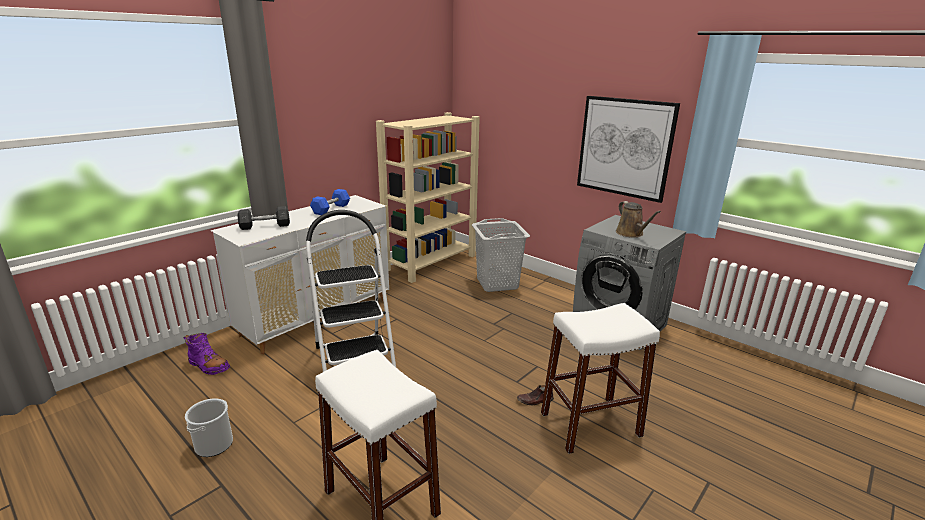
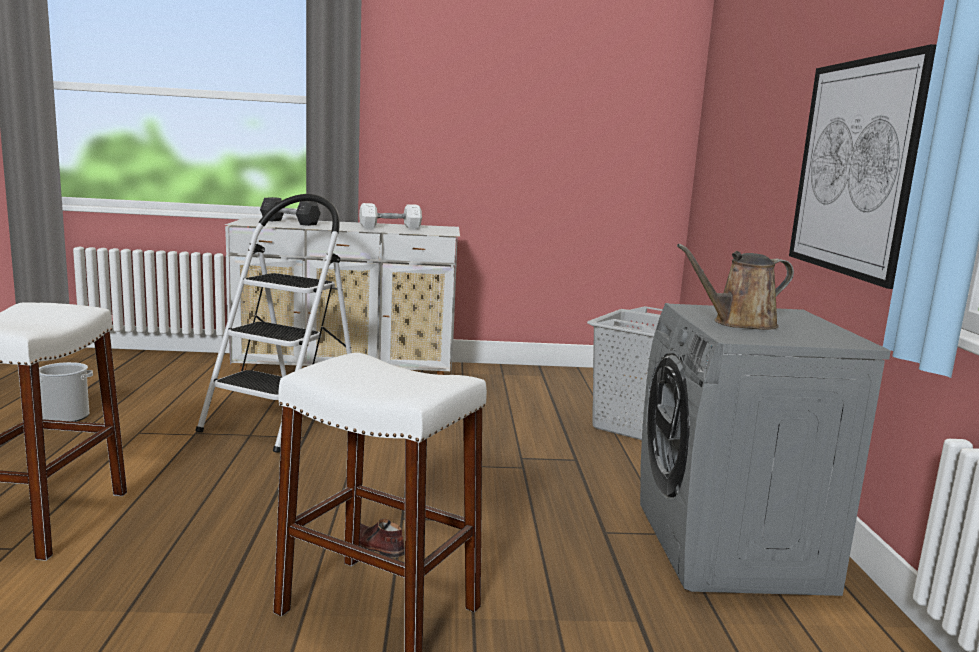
camera: 45 degrees right, 10 degrees down
purple boot [184,333,230,375] -> none
blue dumbbell [310,189,350,215] -> white dumbbell [359,203,422,228]
beige bookcase [376,112,480,283] -> none
brown watering can [616,201,661,238] -> brown watering can turned 45 degrees clockwise [677,244,794,330]

